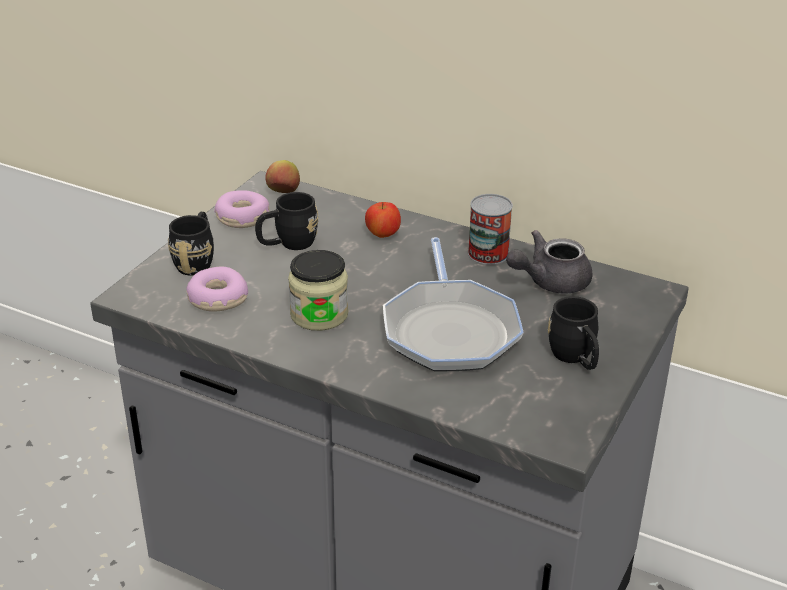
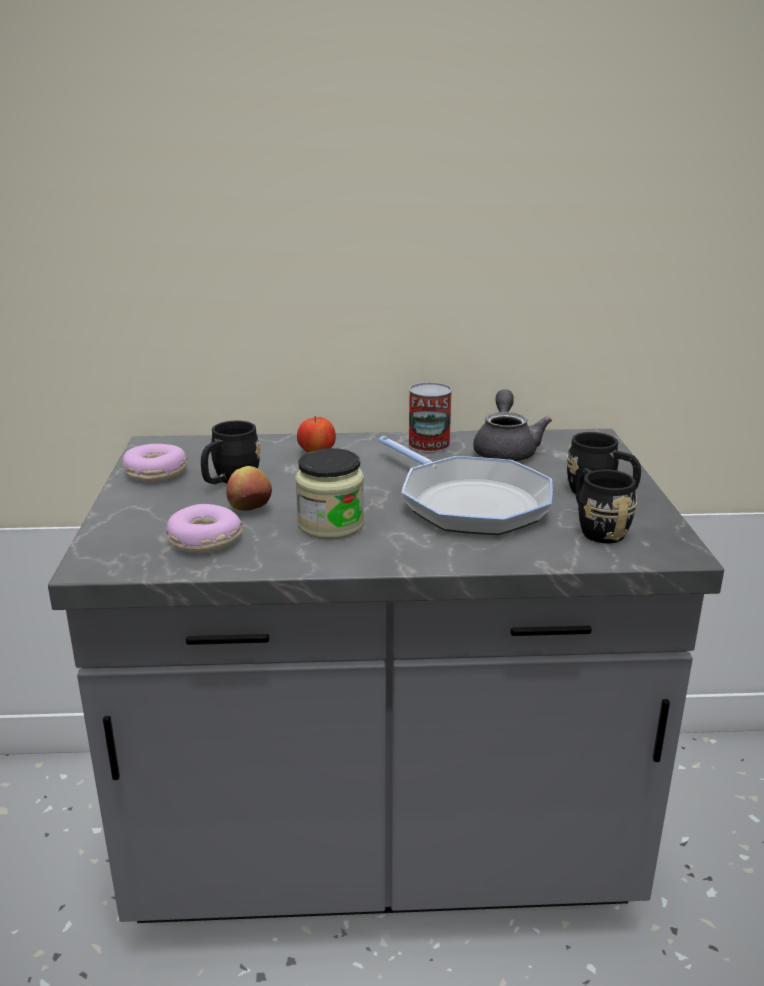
camera: 30 degrees left, 10 degrees down
black mug [168,211,214,276] -> black mug moved to [576,468,637,543]
apple [265,160,300,193] -> apple moved to [226,466,272,511]
grey teapot [506,230,592,294] -> grey teapot turned 150 degrees clockwise [473,389,552,461]

